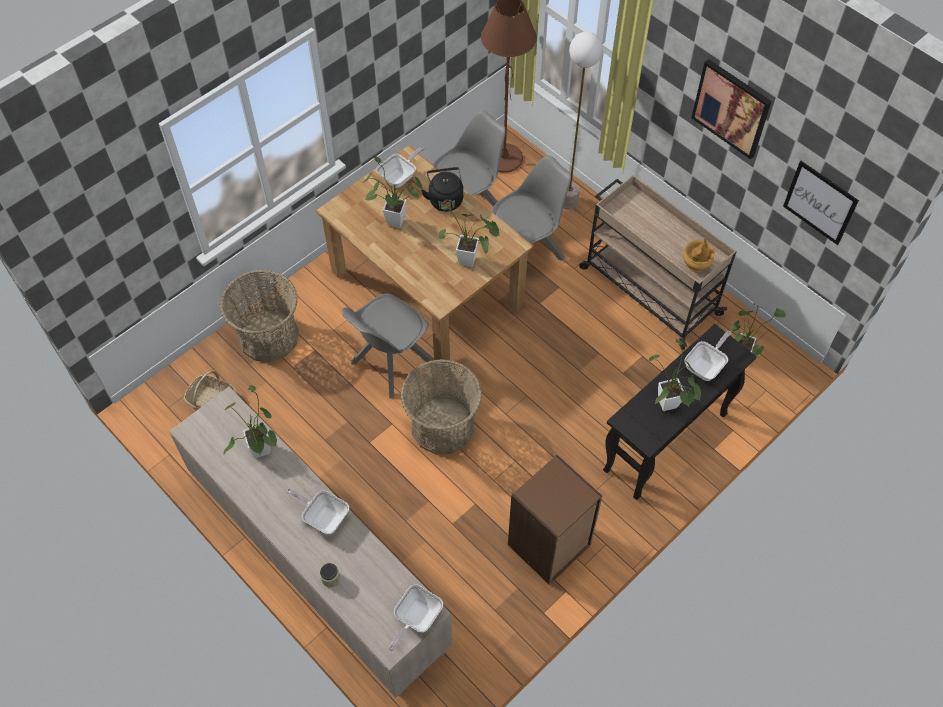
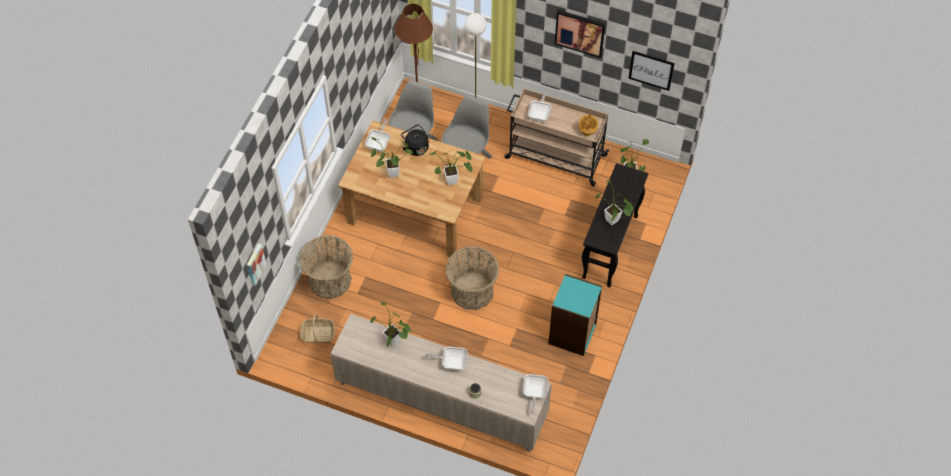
camera: 25 degrees left, 0 degrees up
grey chair [341,294,434,399] -> none
brown bookcase [508,455,602,585] -> turquoise bookcase [548,274,602,356]
frying pan [684,331,731,381] -> frying pan moved to [528,90,552,122]
none -> picture [247,244,267,286]

